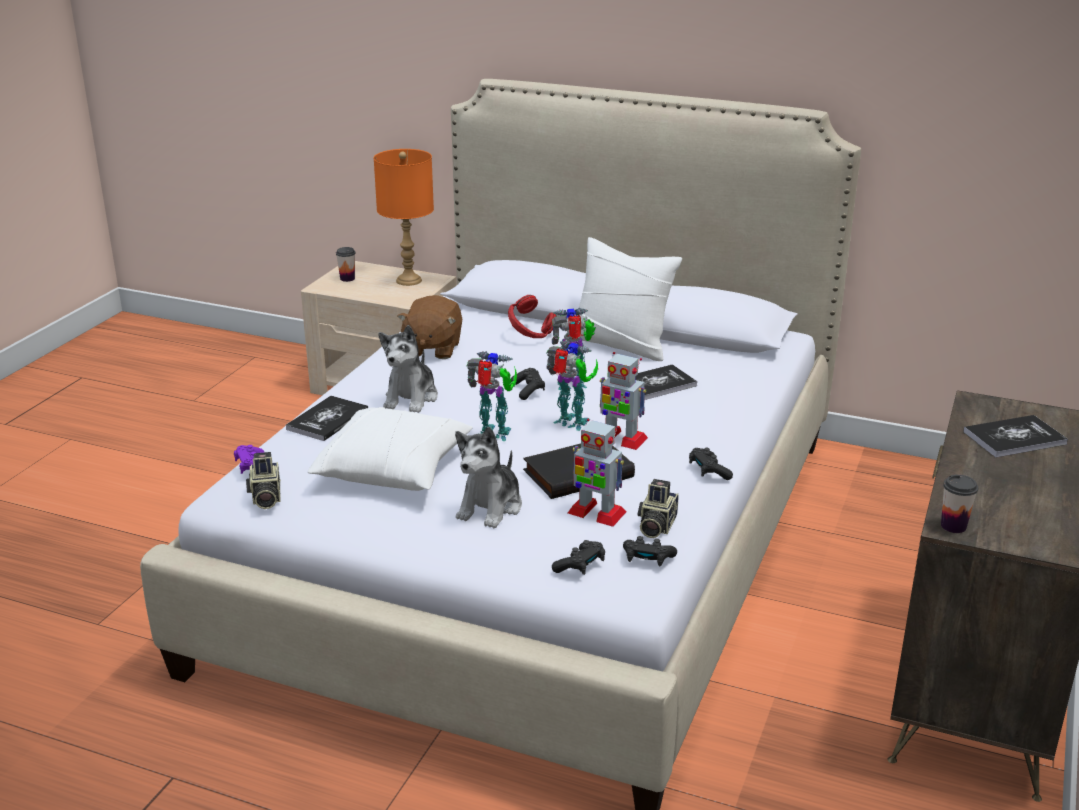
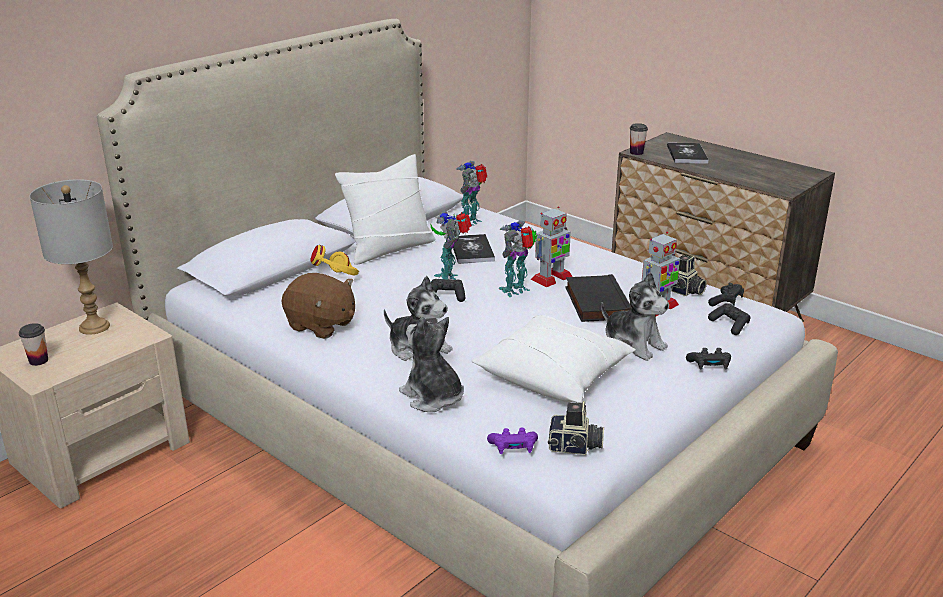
camera: 70 degrees left, 0 degrees up
book [286,396,368,441] -> plush toy [399,317,464,412]
orange table lamp [374,149,434,286] -> grey table lamp [30,179,113,335]
toy robot [466,351,517,441] -> toy robot moved to [457,161,488,226]
red headphones [508,295,557,338] -> yellow headphones [310,245,359,276]
black game controller [689,448,733,480] -> black game controller moved to [686,348,731,370]
cup [941,474,978,533] -> cup moved to [630,123,648,155]

